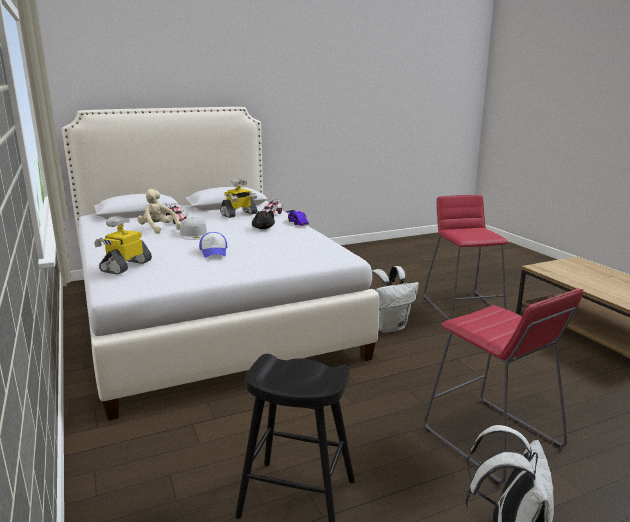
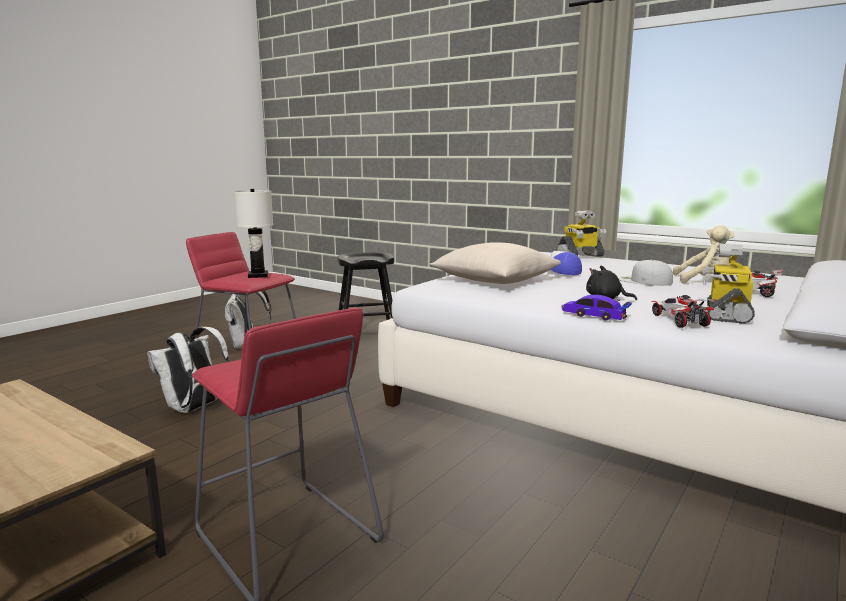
camera: 150 degrees right, 5 degrees down
toy robot [94,216,152,274] -> toy robot turned 75 degrees clockwise [556,210,607,256]
white backpack [372,266,419,333] -> white backpack moved to [147,327,230,413]
none -> white table lamp [233,189,273,278]
none -> beige pillow [430,242,561,284]

